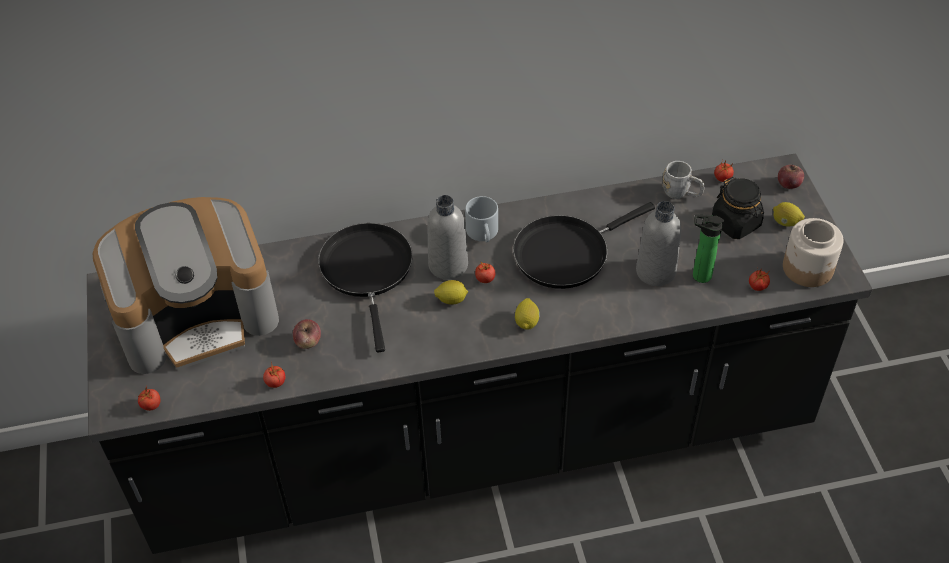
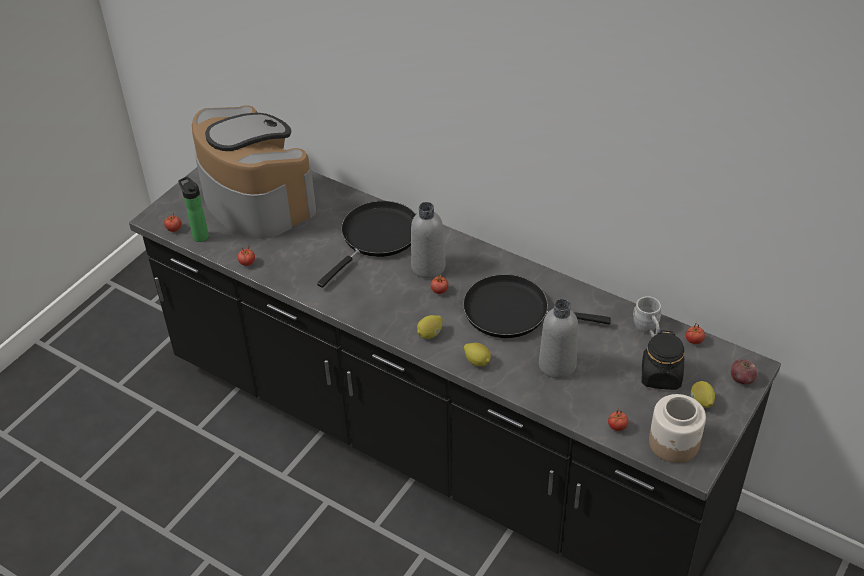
camera: 45 degrees right, 5 degrees down
coffee machine [93,197,279,374] -> coffee machine turned 150 degrees counterclockwise [192,105,316,239]
apple [293,319,321,349] -> none
lemon [434,280,468,305] -> lemon moved to [464,343,491,367]
grey mug [465,196,498,242] -> none
bottle [693,214,724,283] -> bottle moved to [178,177,209,242]

